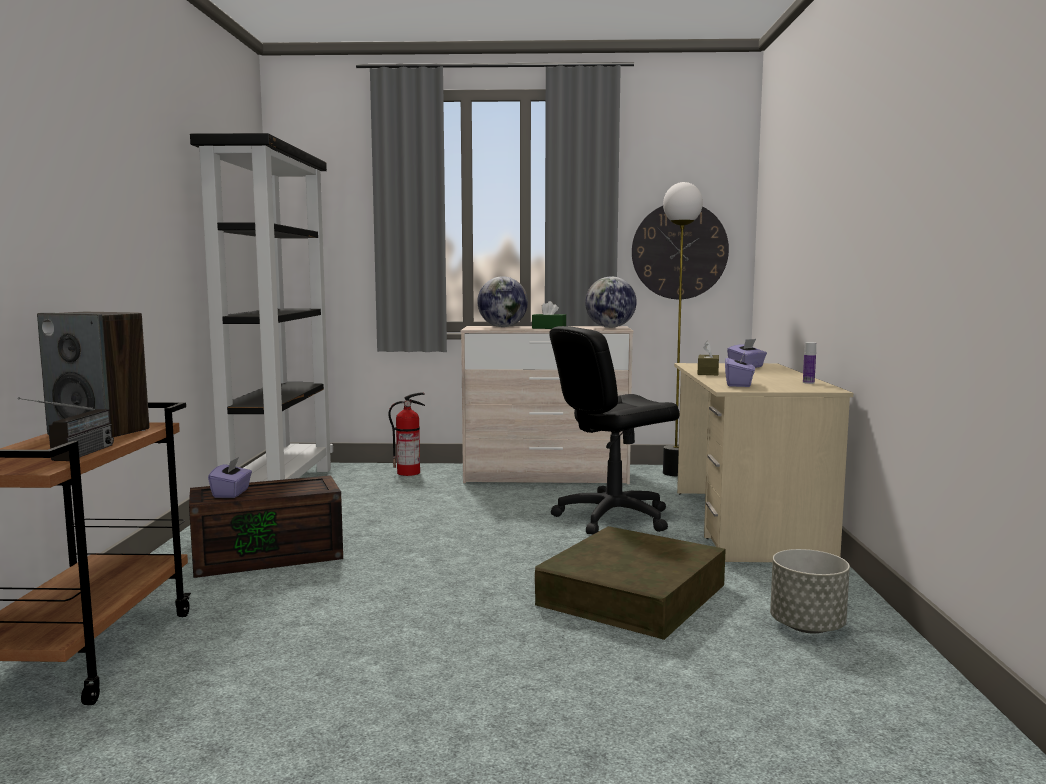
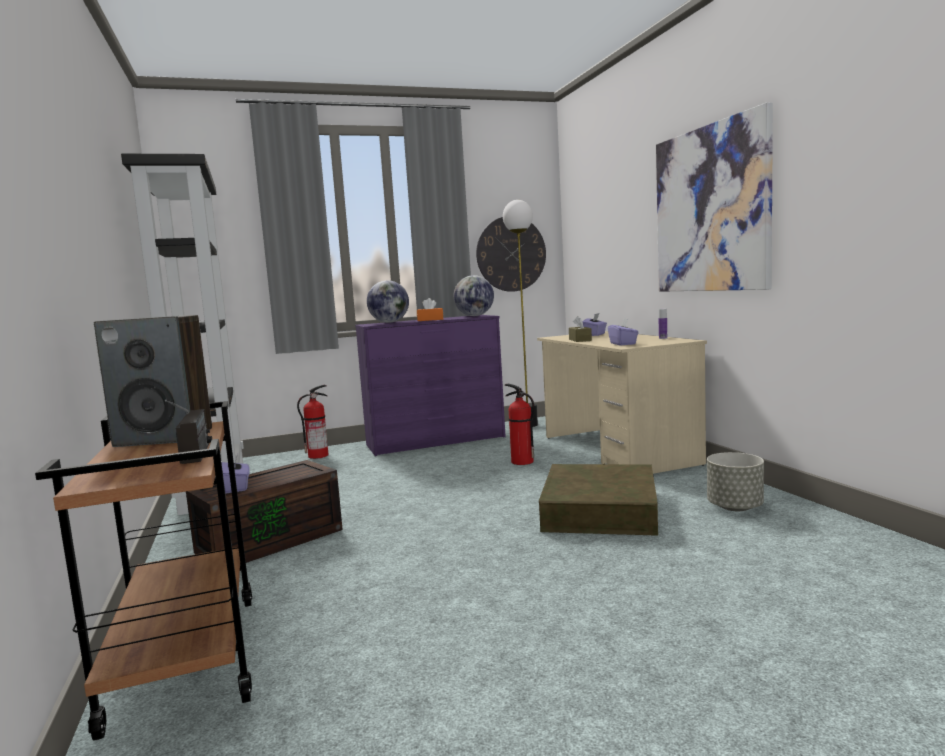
camera: 20 degrees left, 0 degrees up
beige dresser [461,326,633,484] -> purple dresser [355,315,506,456]
green tissue box [532,301,566,329] -> orange tissue box [417,298,443,321]
black office chair [549,326,679,534] -> fire extinguisher [504,384,534,465]
none -> picture [656,102,773,292]

